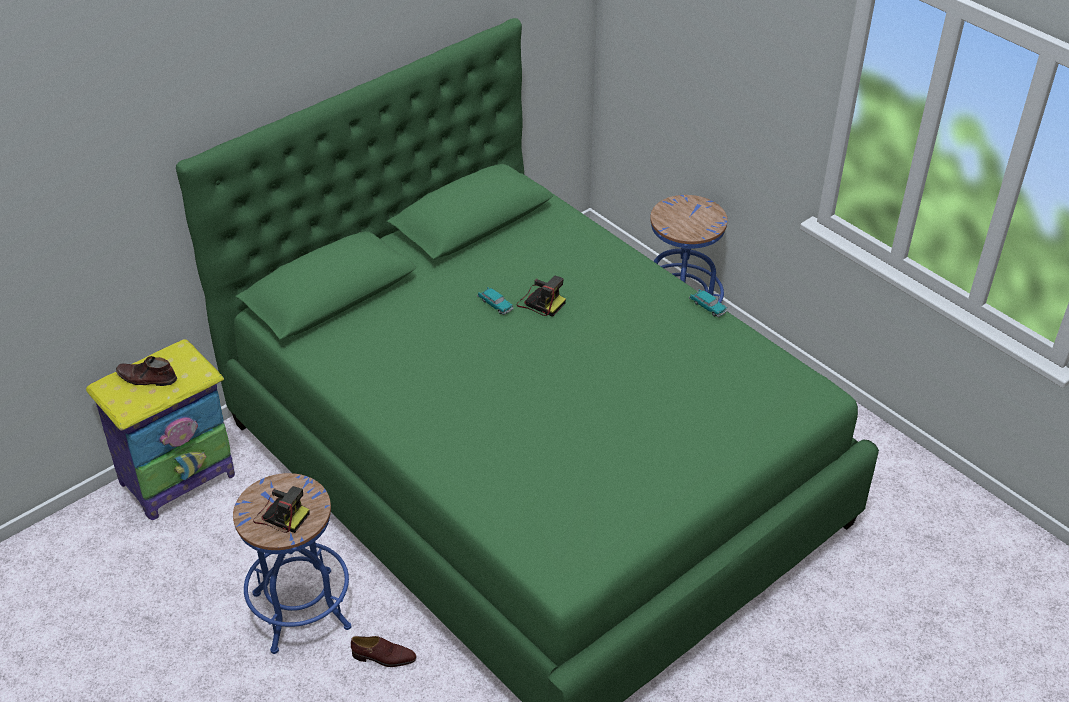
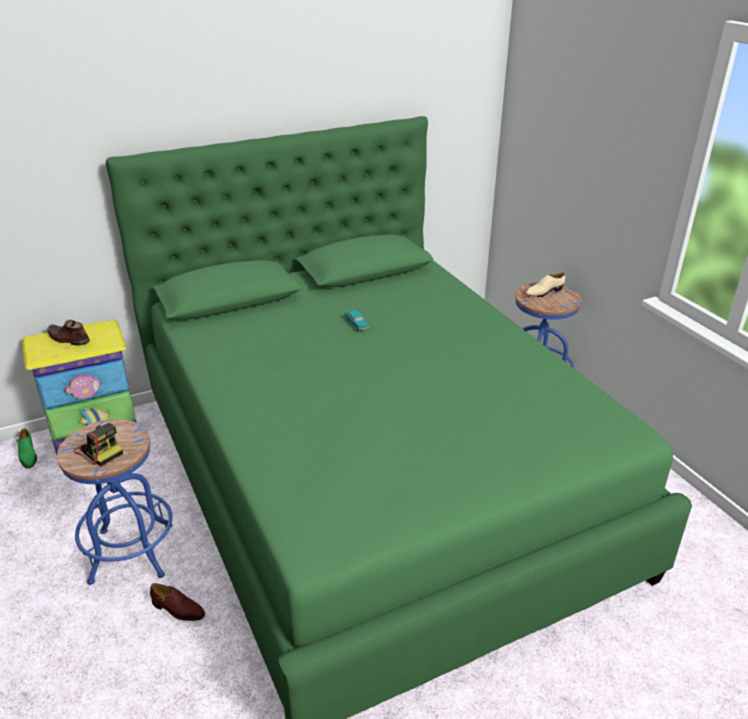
camera: 15 degrees right, 10 degrees down
camera [516,276,566,317] -> none
toy car [689,289,728,317] -> none
none -> green shoe [16,428,37,469]
none -> beige shoe [526,273,565,297]

